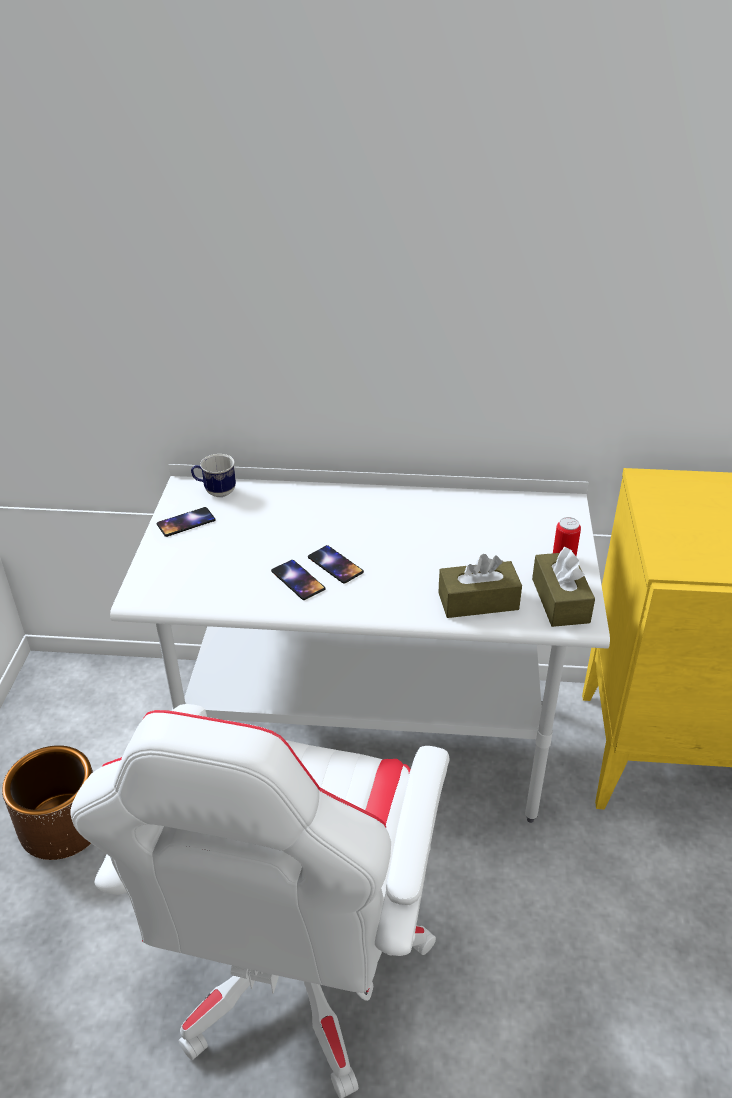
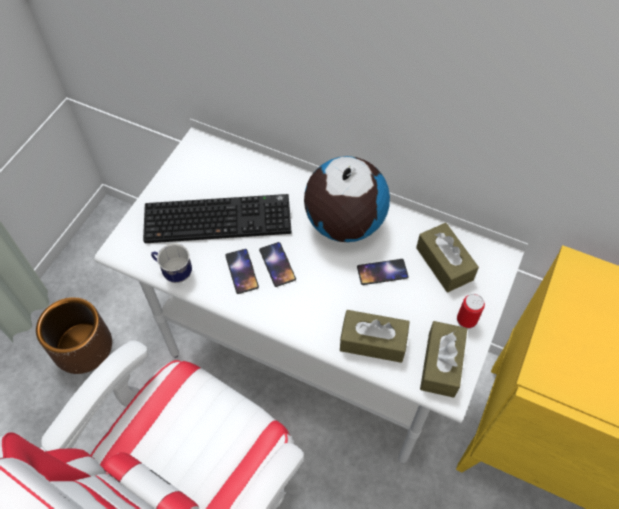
camera: 20 degrees right, 20 degrees up
phone [157,507,216,537] -> phone moved to [357,259,408,285]
mug [191,454,236,497] -> mug moved to [151,243,192,283]
none -> keyboard [143,194,292,243]
none -> globe [304,156,390,242]
none -> brown tissue box [416,223,479,292]

